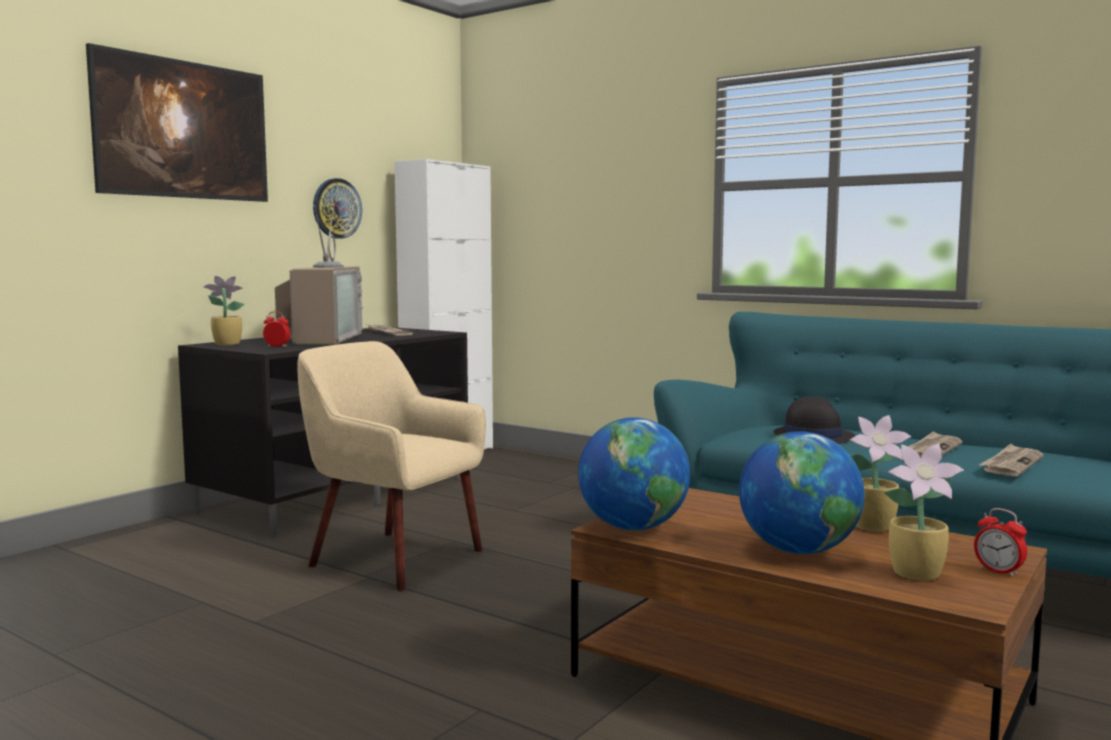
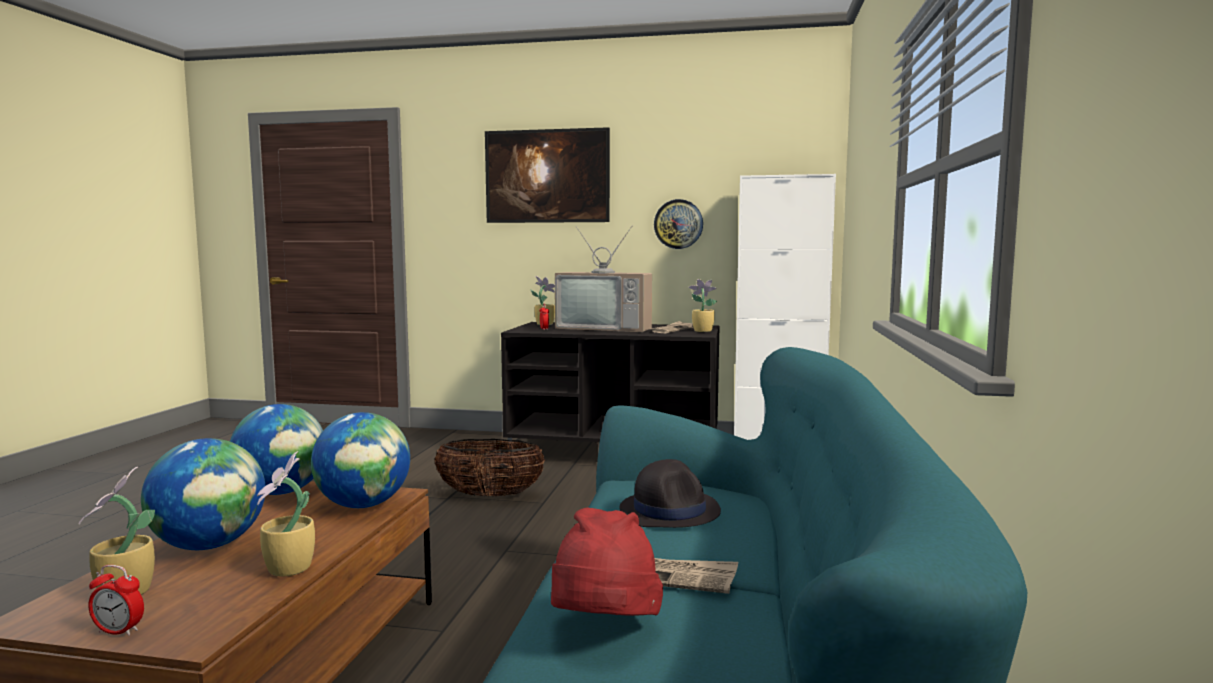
camera: 65 degrees right, 0 degrees up
television [275,205,363,345] -> television turned 45 degrees clockwise [555,226,652,332]
beige armchair [297,341,486,591] -> basket [434,439,545,496]
alarm clock [974,508,1027,577] -> alarm clock turned 105 degrees counterclockwise [88,565,144,636]
newspaper [979,444,1043,477] -> red hat [551,508,663,616]
none -> globe [311,412,410,508]
none -> potted plant [688,279,717,332]

